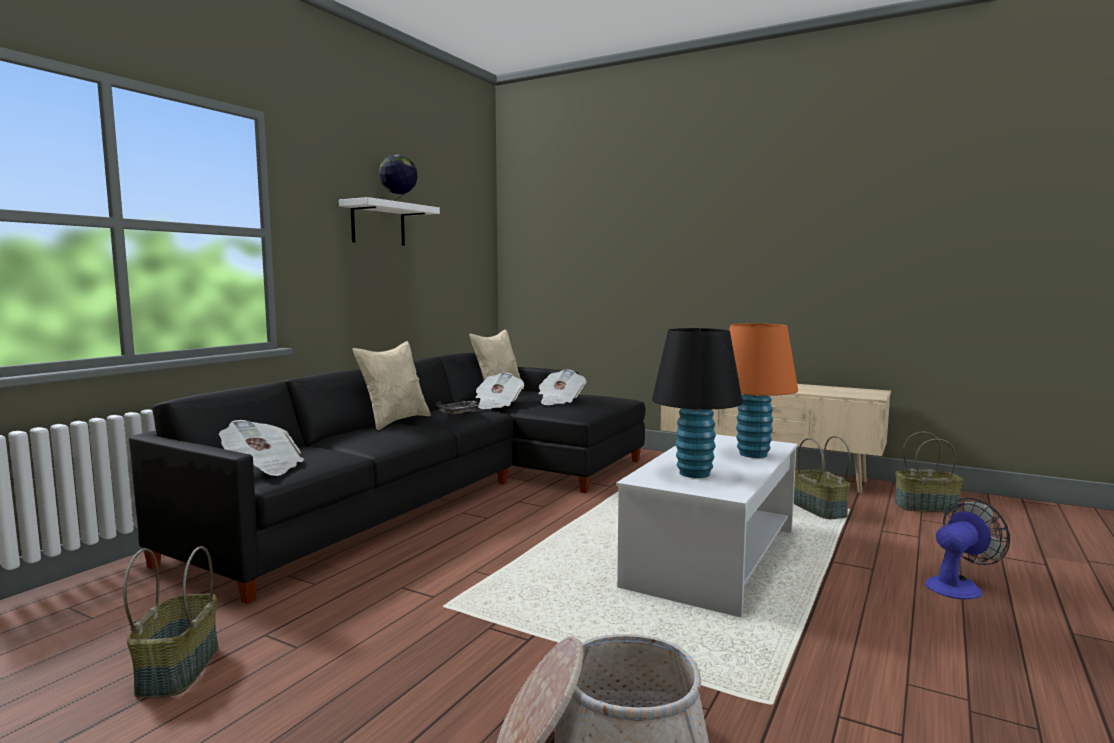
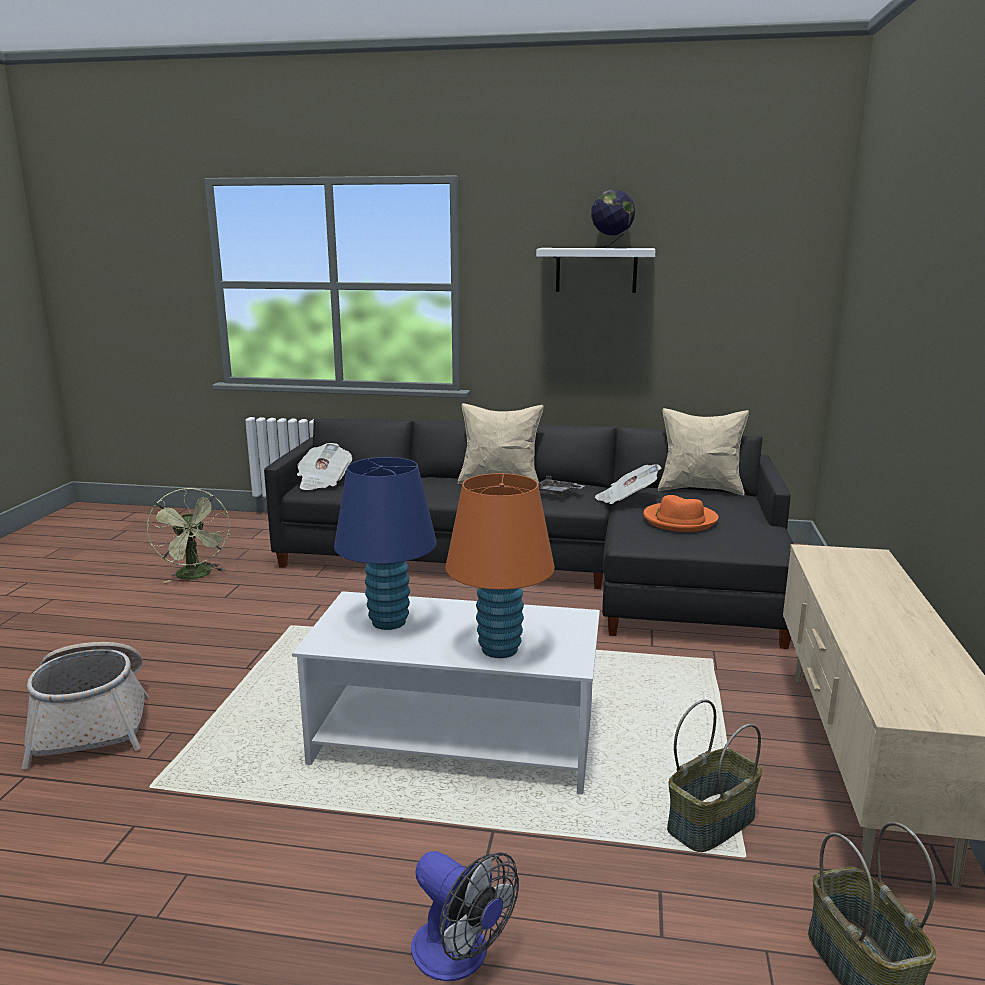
camera: 70 degrees right, 10 degrees up
basket [123,546,218,698] -> green fan [147,488,230,583]
newspaper [538,370,586,405] -> orange hat [643,495,719,532]
black table lamp [652,328,743,478] -> blue table lamp [334,457,437,630]

